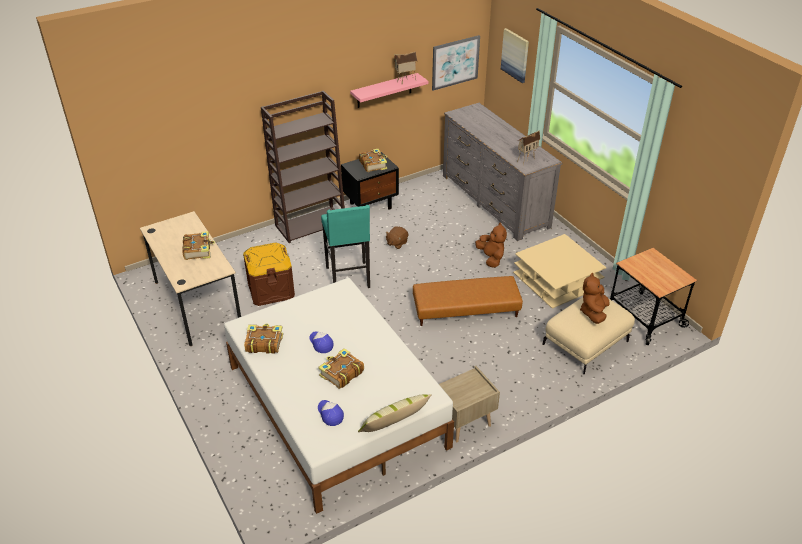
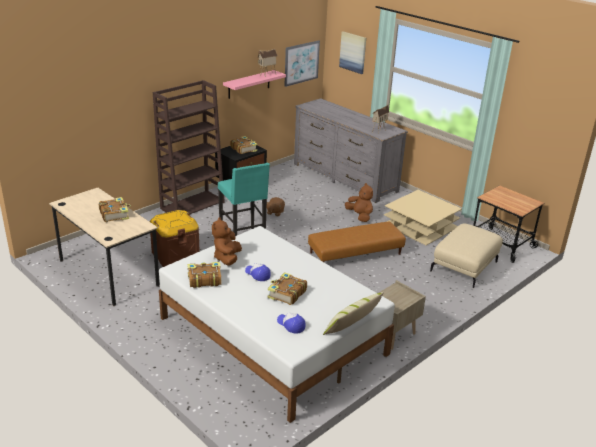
camera: 15 degrees left, 10 degrees down
brown plush toy [580,273,610,324] -> brown plush toy moved to [212,217,242,266]

